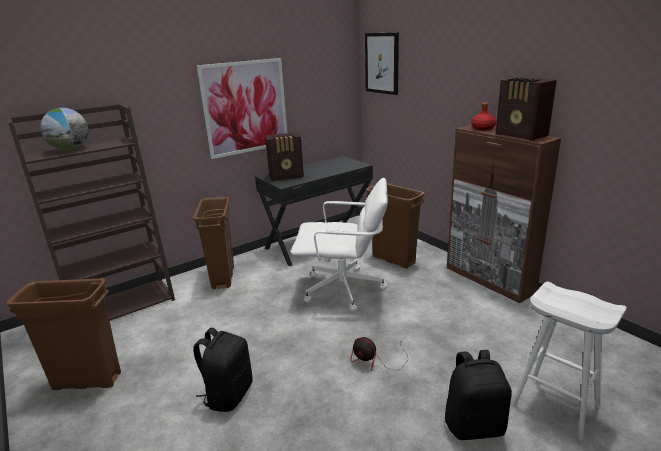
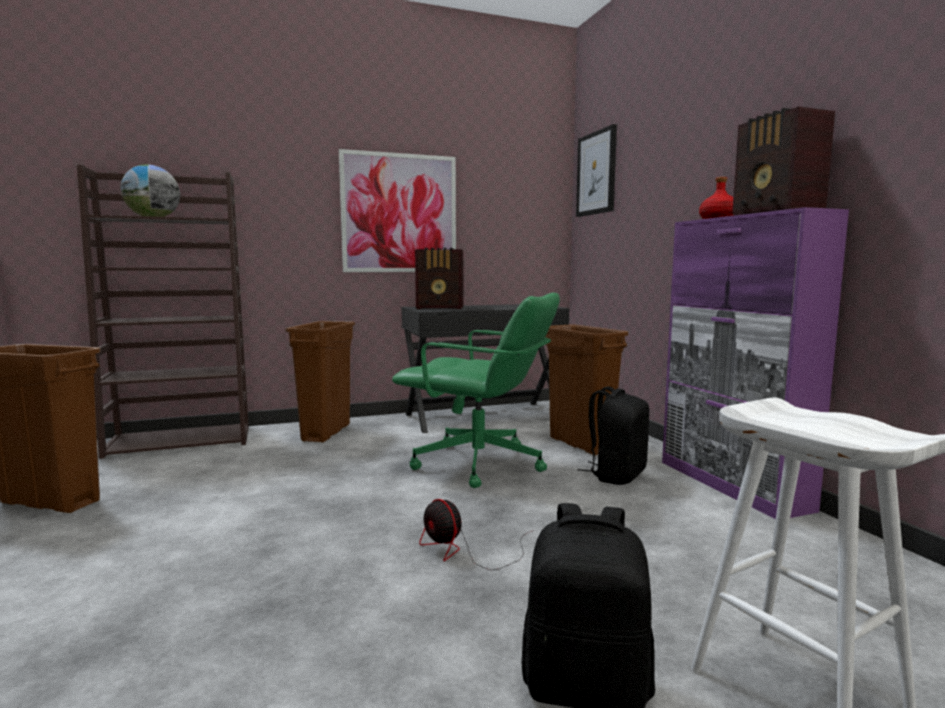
camera: 15 degrees right, 15 degrees down
black backpack [193,328,253,412] -> black backpack moved to [578,386,649,485]
white office chair [291,178,388,312] -> green office chair [392,293,560,488]
brown cabinet [447,125,561,303] -> purple cabinet [662,207,849,519]

